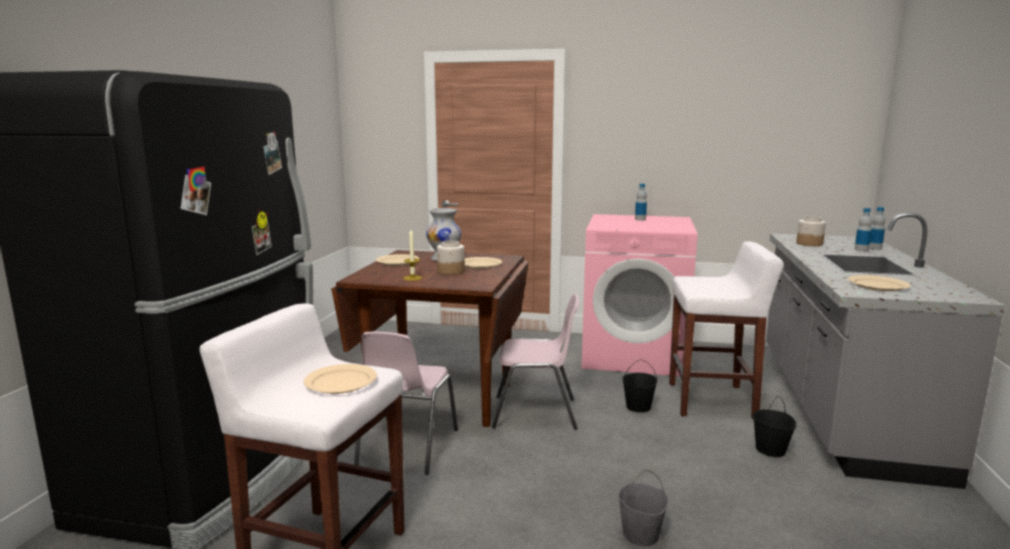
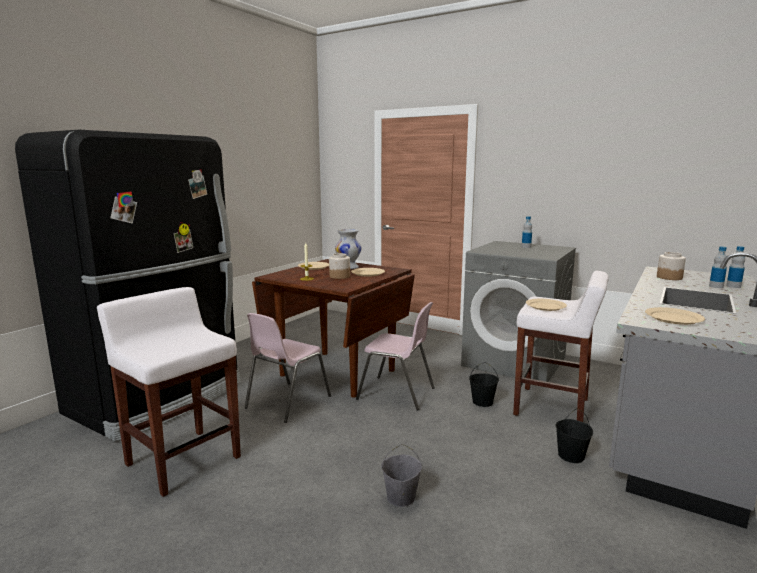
camera: 20 degrees right, 0 degrees up
beige plate [304,364,377,394] -> beige plate moved to [526,299,567,311]
pink washing machine [582,214,698,376] -> grey washing machine [461,241,576,382]

